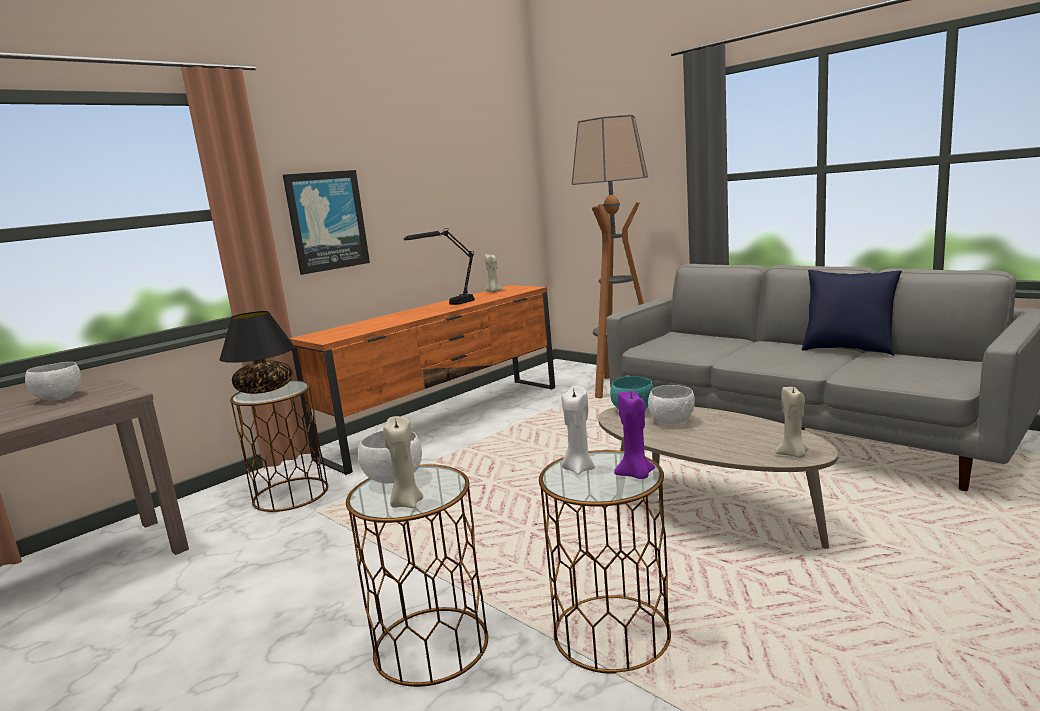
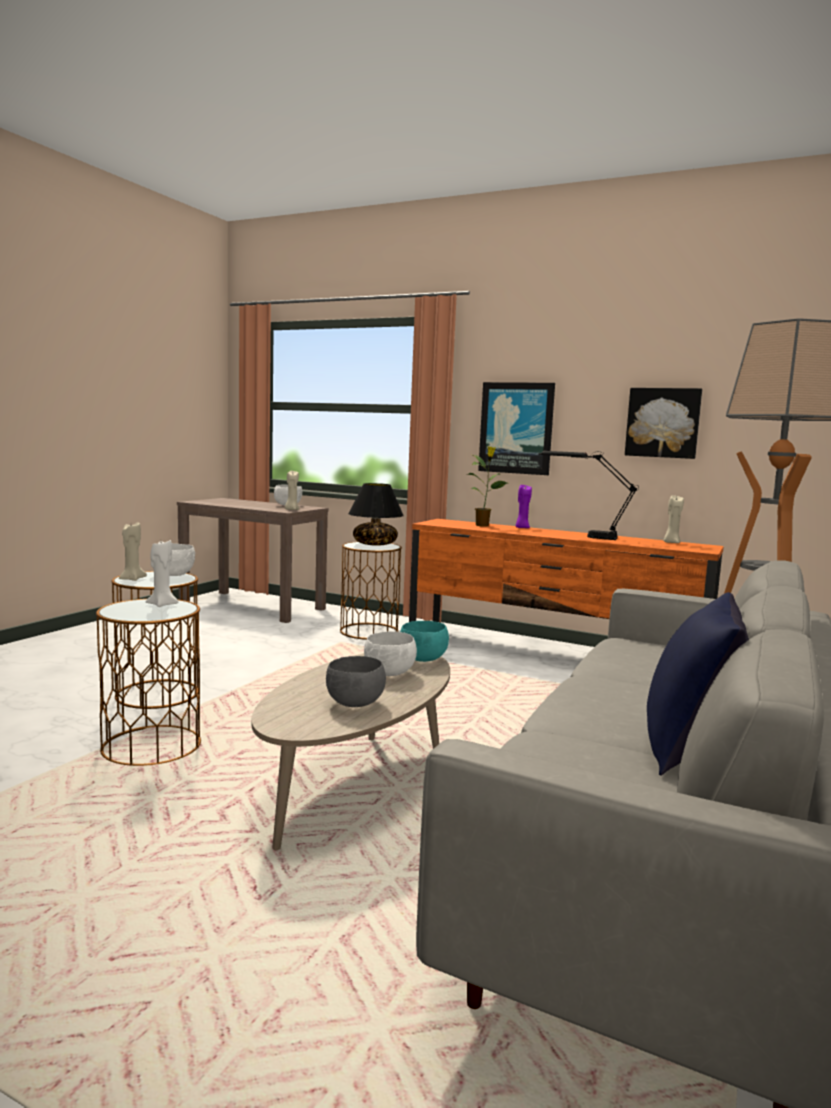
camera: 70 degrees right, 5 degrees down
purple candle [614,391,655,479] -> purple candle moved to [515,484,532,528]
beige candle [775,385,809,458] -> beige candle moved to [285,471,299,510]
none -> grey bowl [326,656,386,707]
none -> potted plant [467,446,507,527]
none -> picture [625,388,702,459]

